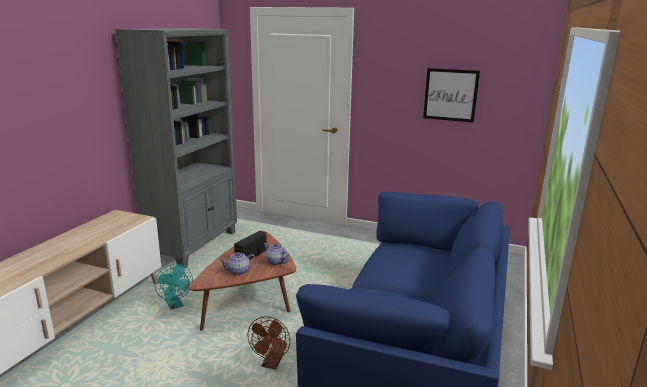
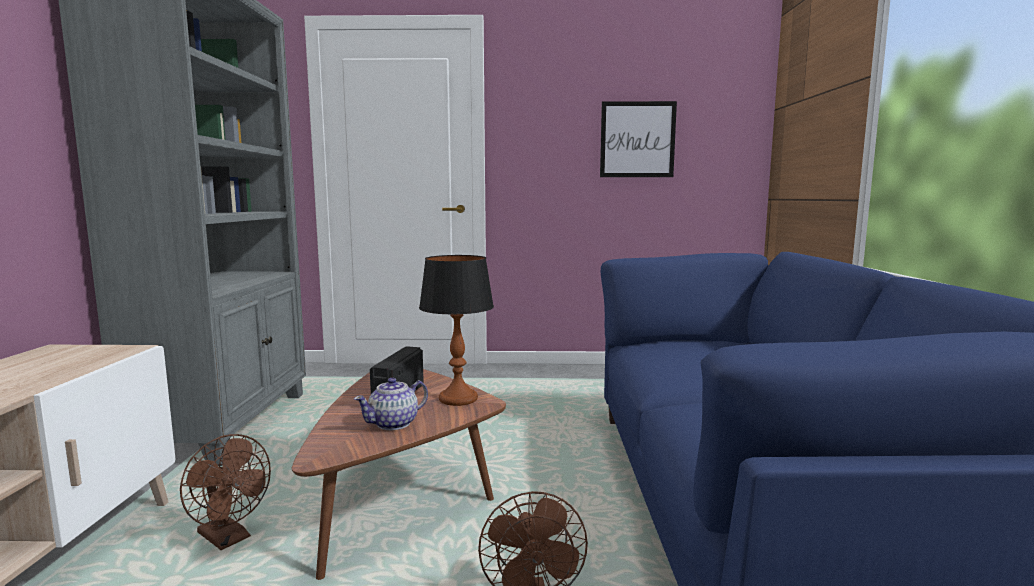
camera: 20 degrees left, 10 degrees down
turquoise fan [155,264,193,310] -> brown fan [180,434,271,550]
teapot [264,243,289,266] -> table lamp [419,255,494,406]

